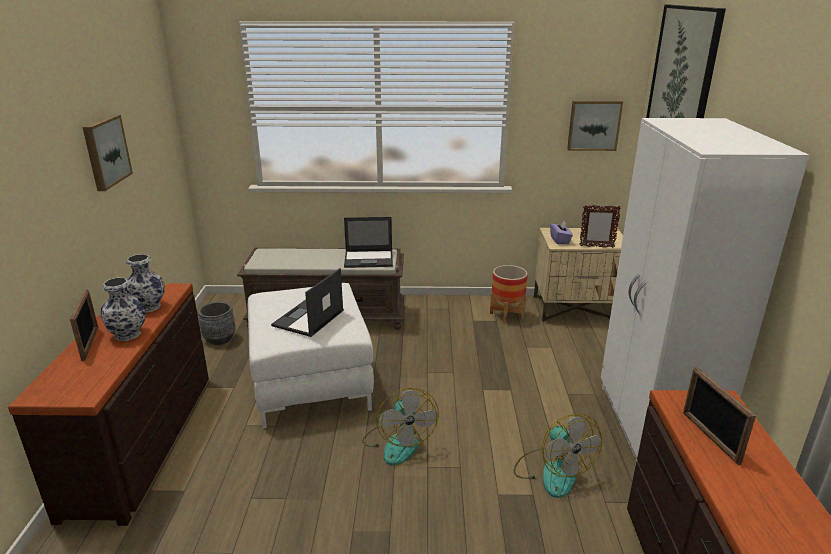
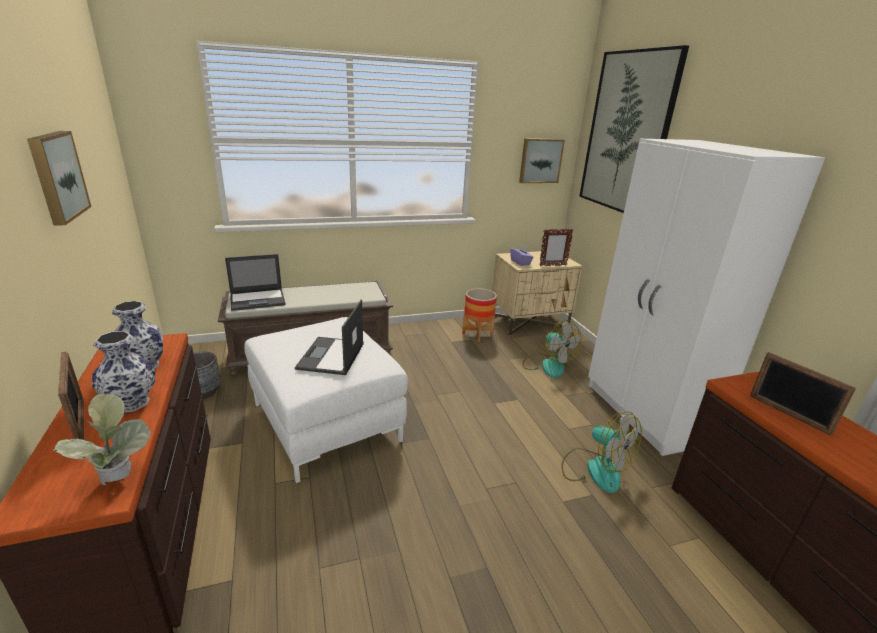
camera: 20 degrees left, 0 degrees up
laptop [344,217,393,268] -> laptop moved to [225,254,286,311]
fan [362,388,439,465] -> fan moved to [523,320,581,378]
none -> potted plant [53,394,151,486]

